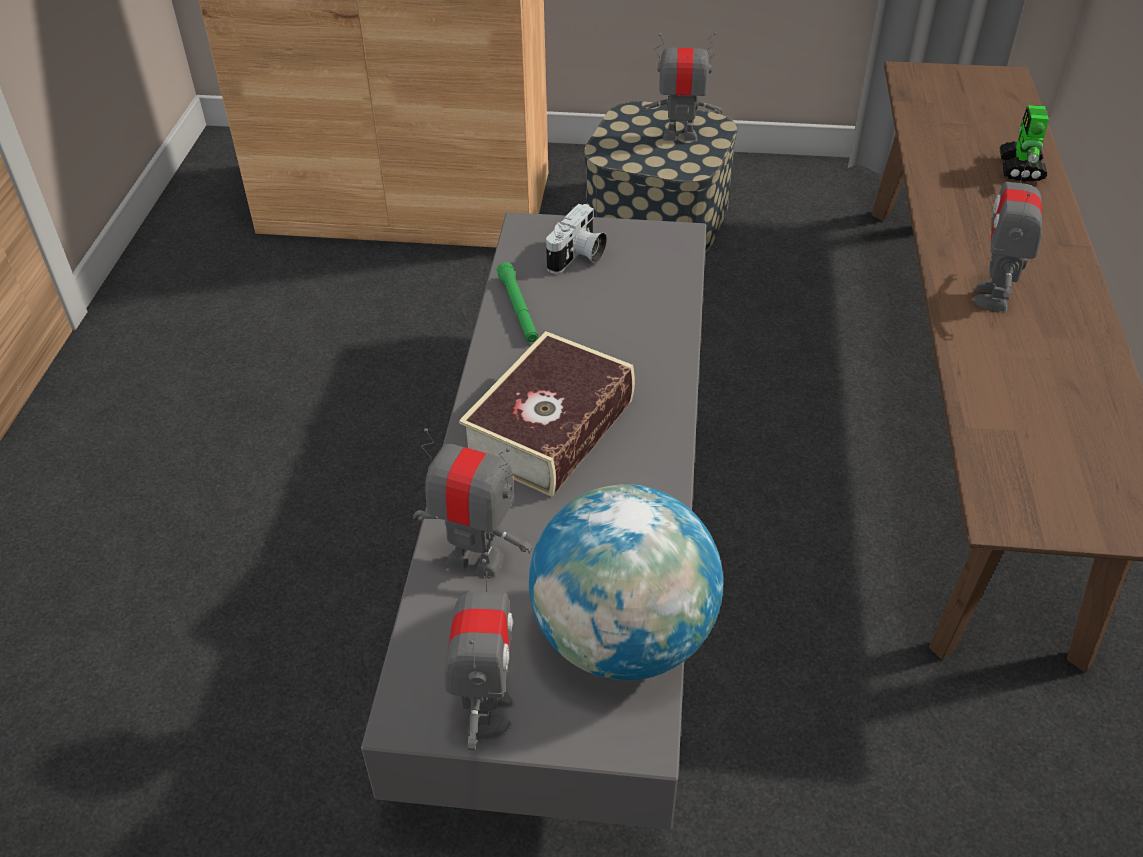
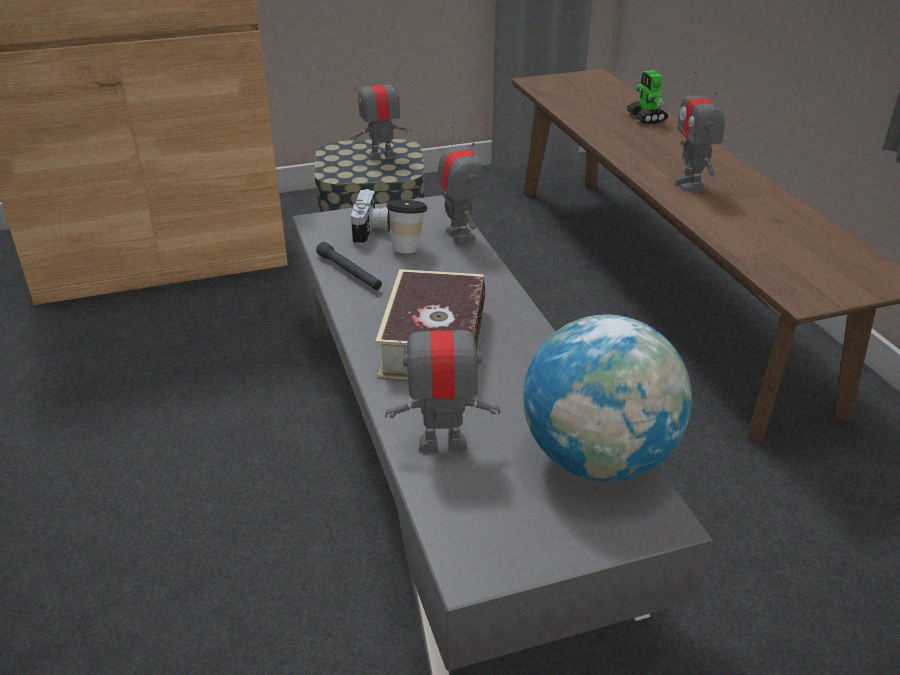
camera: 25 degrees left, 10 degrees down
toy robot [445,559,514,750] -> toy robot moved to [437,125,483,246]
green flashlight [497,262,538,342] -> black flashlight [316,242,382,290]
none -> cup [386,200,428,253]

